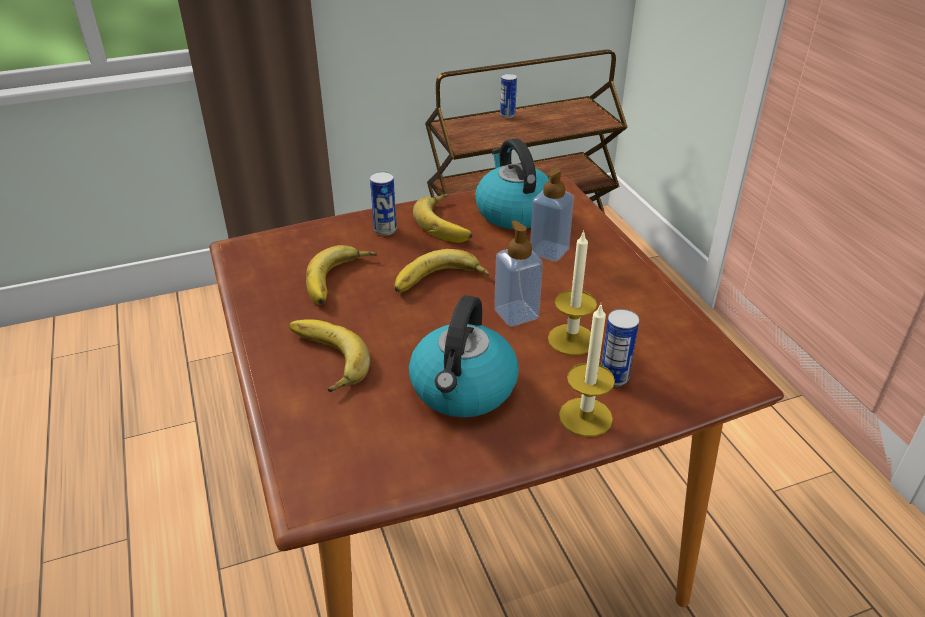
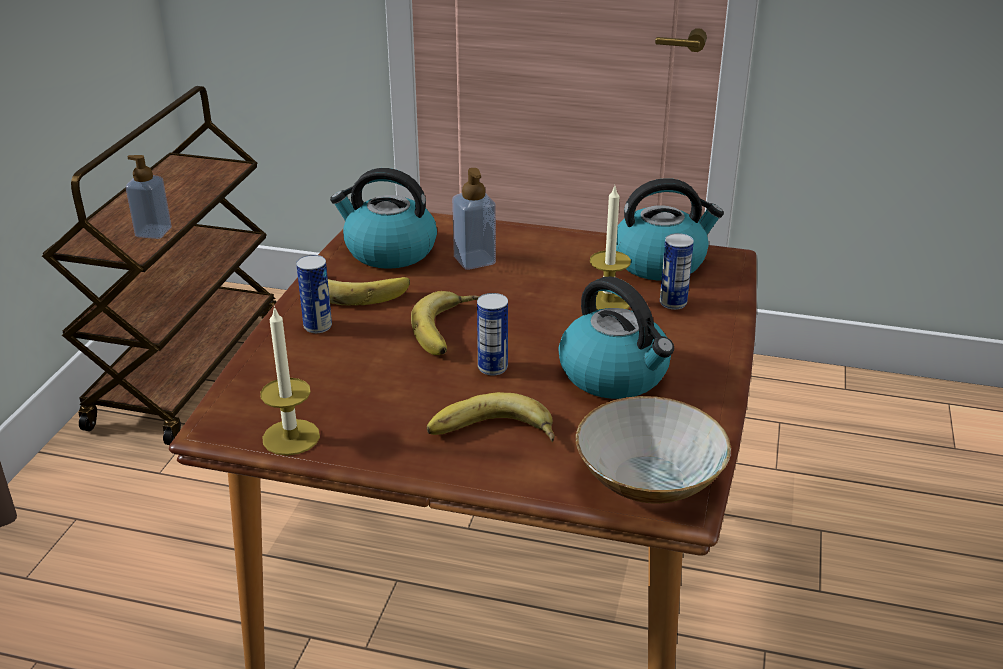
camera: 55 degrees left, 5 degrees down
banana [306,245,377,304] -> none
soap dispenser [494,220,543,327] -> soap dispenser moved to [126,155,171,239]
can [500,74,517,118] -> can moved to [477,293,508,376]
candle [559,304,615,437] -> candle moved to [260,306,320,456]
none -> bowl [576,396,731,504]
none -> kettle [616,178,724,281]

